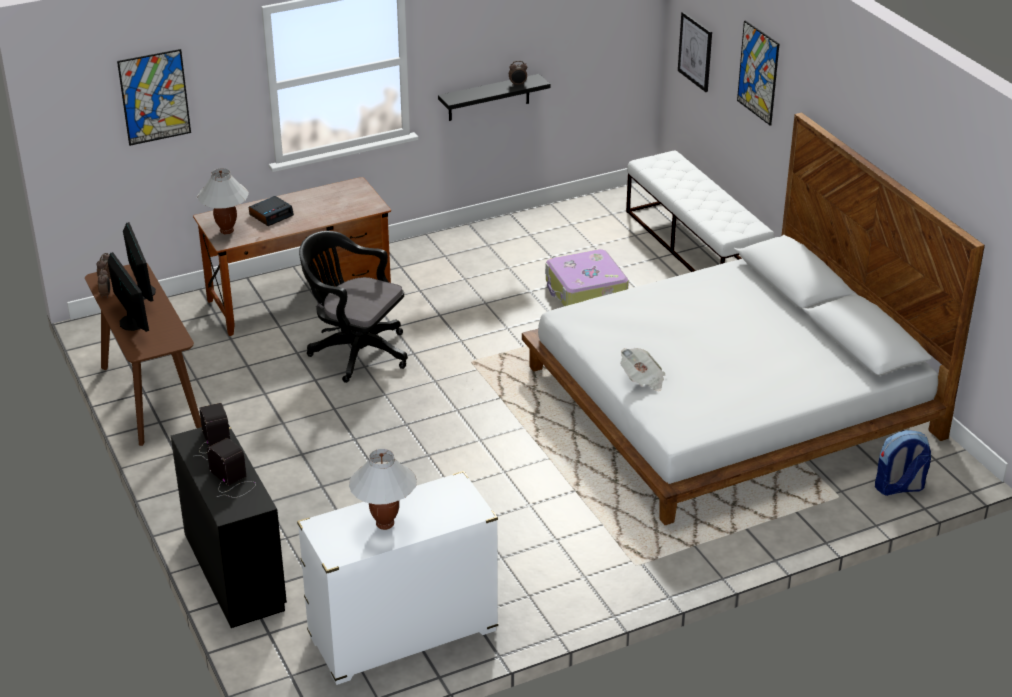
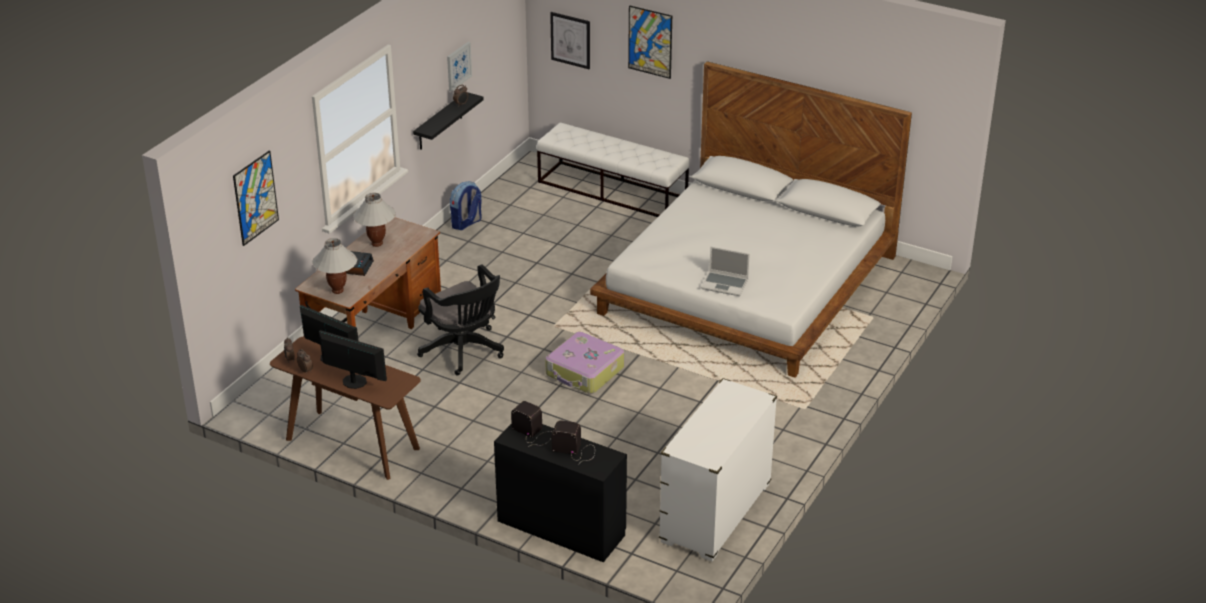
camera: 35 degrees left, 0 degrees up
black office chair [299,231,408,383] -> black office chair turned 120 degrees counterclockwise [417,264,504,375]
white table lamp [349,449,417,530] -> white table lamp moved to [353,193,396,247]
suitcase [545,249,629,306] -> suitcase moved to [545,332,624,394]
newspaper [620,348,666,391] -> laptop [701,247,750,296]
backpack [875,430,931,496] -> backpack moved to [450,181,482,230]
none -> picture [447,42,472,92]

